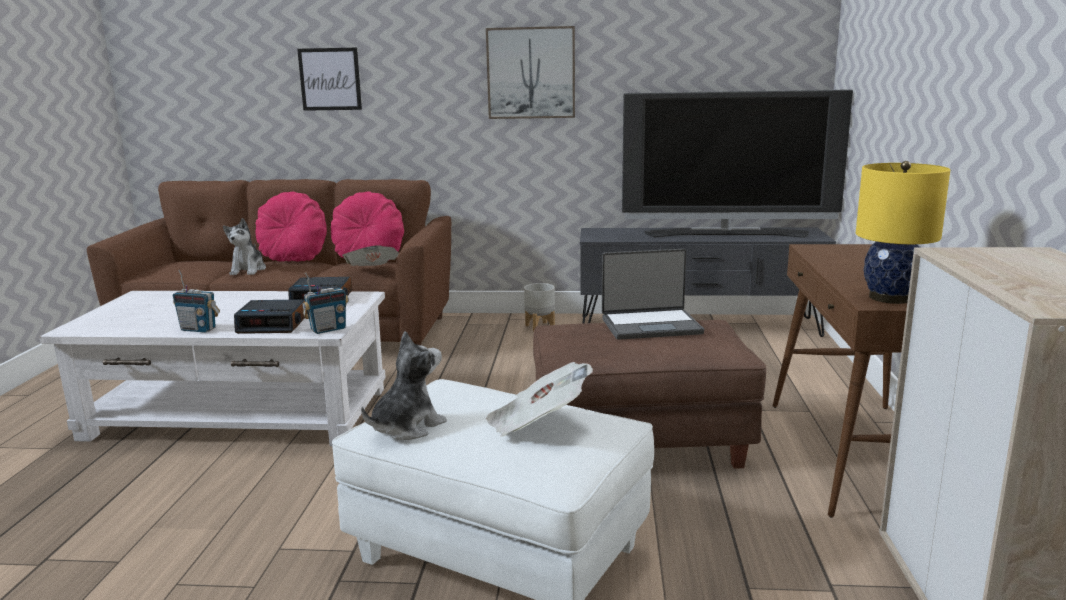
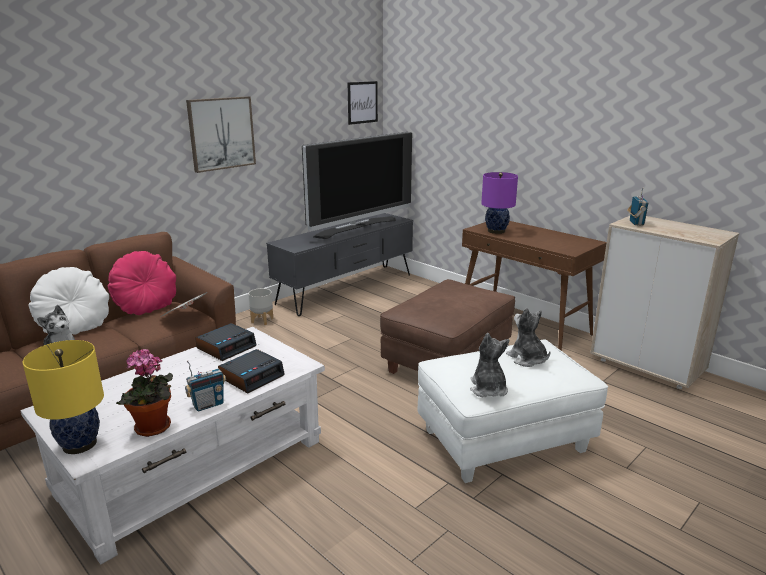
camera: 50 degrees left, 5 degrees up
pink pillow [256,192,327,261] -> white pillow [28,267,109,334]
picture [297,48,362,111] -> picture moved to [348,81,378,125]
radio [302,273,349,334] -> radio moved to [627,187,648,226]
newspaper [486,362,593,437] -> plush toy [506,308,550,367]
laptop [602,249,704,340] -> none
yellow table lamp [856,161,950,304] -> yellow table lamp moved to [23,340,104,454]
none -> potted plant [116,349,173,437]
none -> purple table lamp [481,172,518,234]

